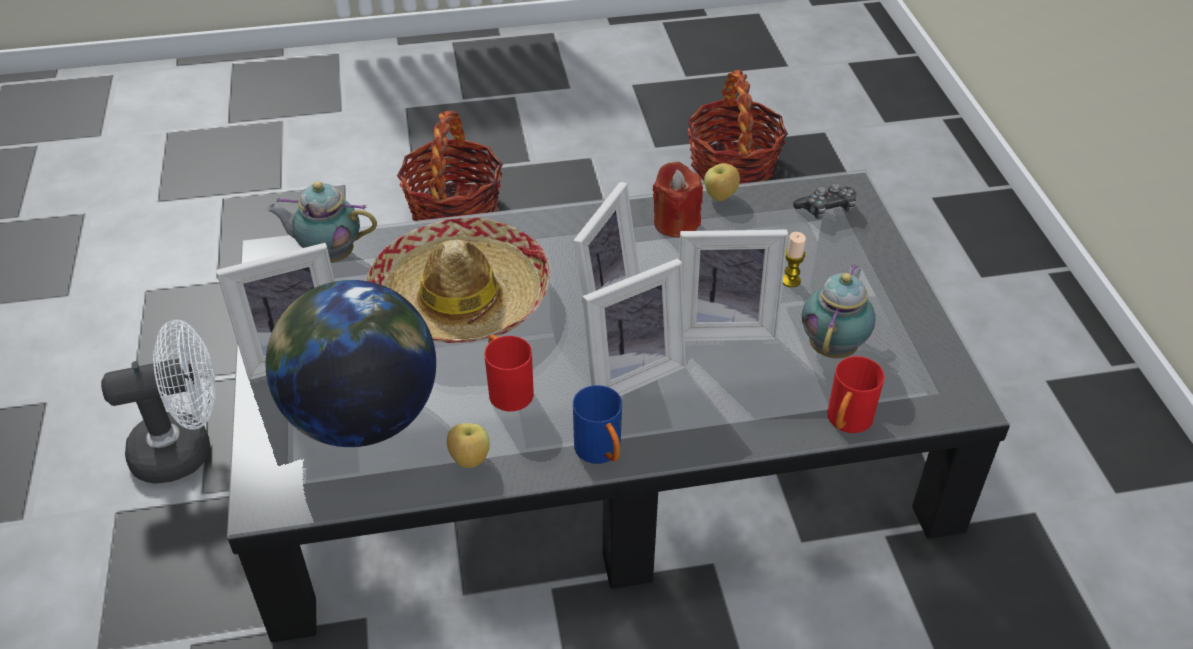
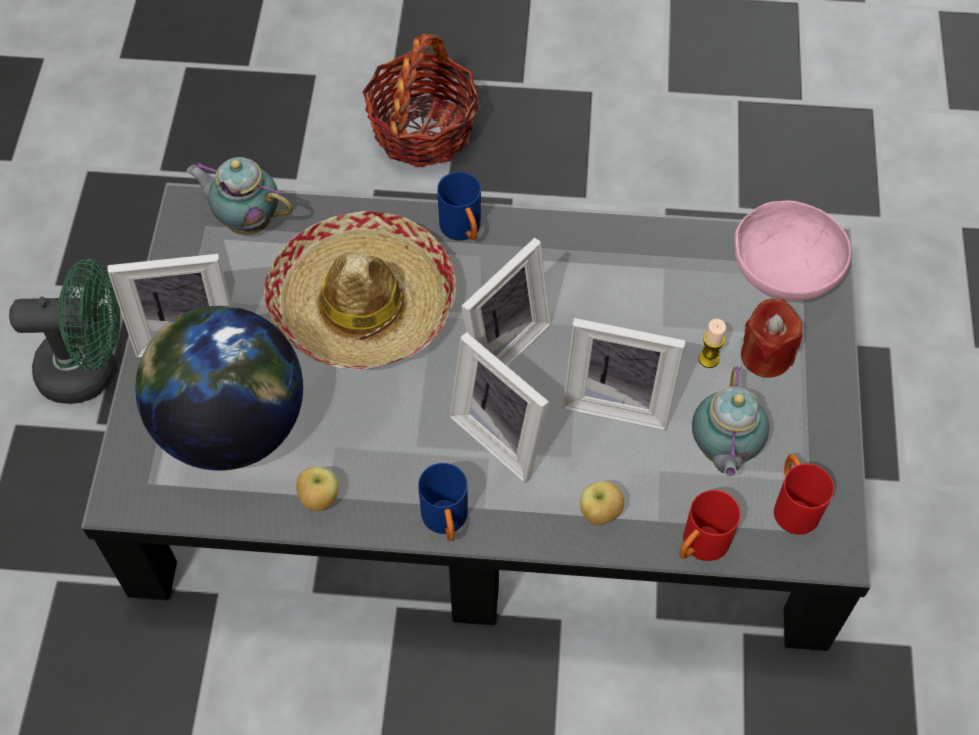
camera: 15 degrees right, 15 degrees up
white fan [101,320,216,484] -> green fan [9,259,120,404]
red mug [484,335,534,411] -> red mug moved to [774,454,834,535]
picture frame [582,258,686,396] -> picture frame turned 60 degrees clockwise [449,332,549,482]
red candle [653,162,703,238] -> red candle moved to [741,299,802,378]
basket [687,69,788,184] -> none
apple [704,163,740,201] -> apple moved to [580,481,624,525]
game controller [793,183,856,219] -> pink bowl [734,200,851,301]
teapot [802,264,876,358] -> teapot turned 150 degrees clockwise [692,366,769,479]
none -> blue mug [437,172,481,240]

